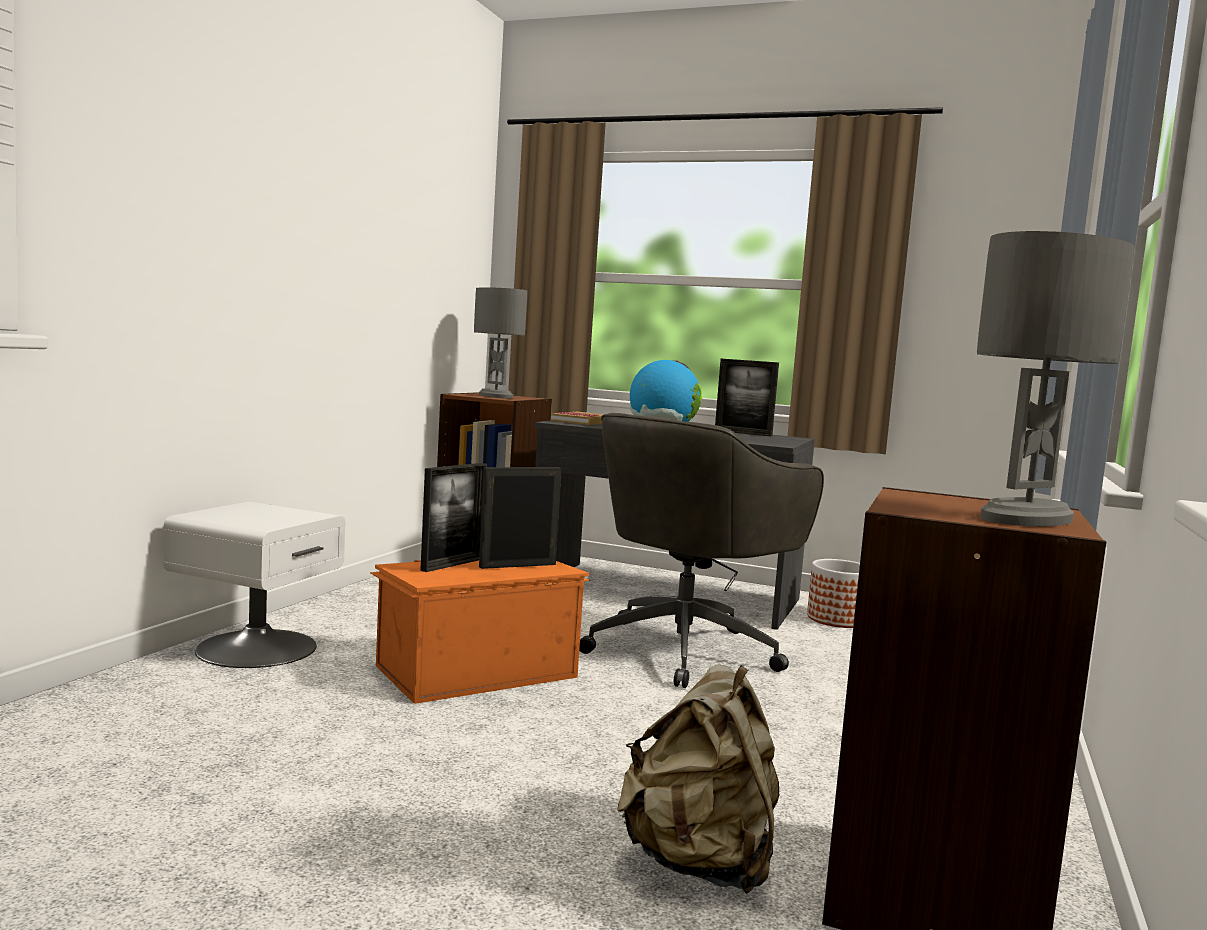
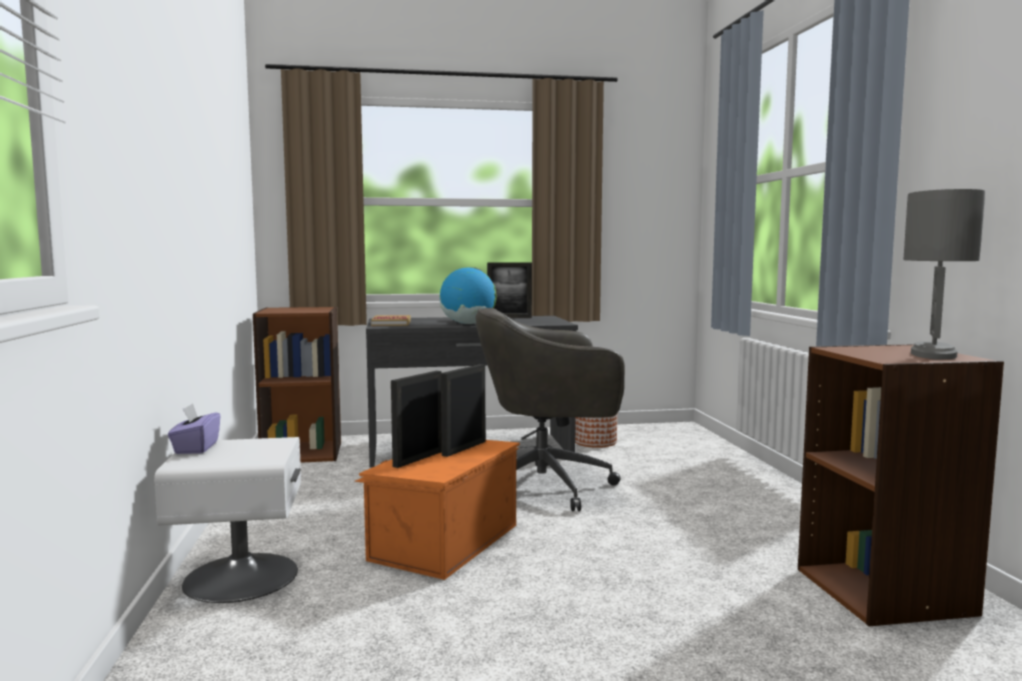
camera: 30 degrees left, 0 degrees up
picture frame [420,463,487,572] -> picture frame turned 150 degrees counterclockwise [391,371,442,468]
grey table lamp [474,287,527,399] -> none
grey office chair [579,413,824,688] -> grey office chair turned 75 degrees clockwise [476,308,625,511]
beige backpack [617,664,779,894] -> none
none -> purple tissue box [168,403,220,454]

